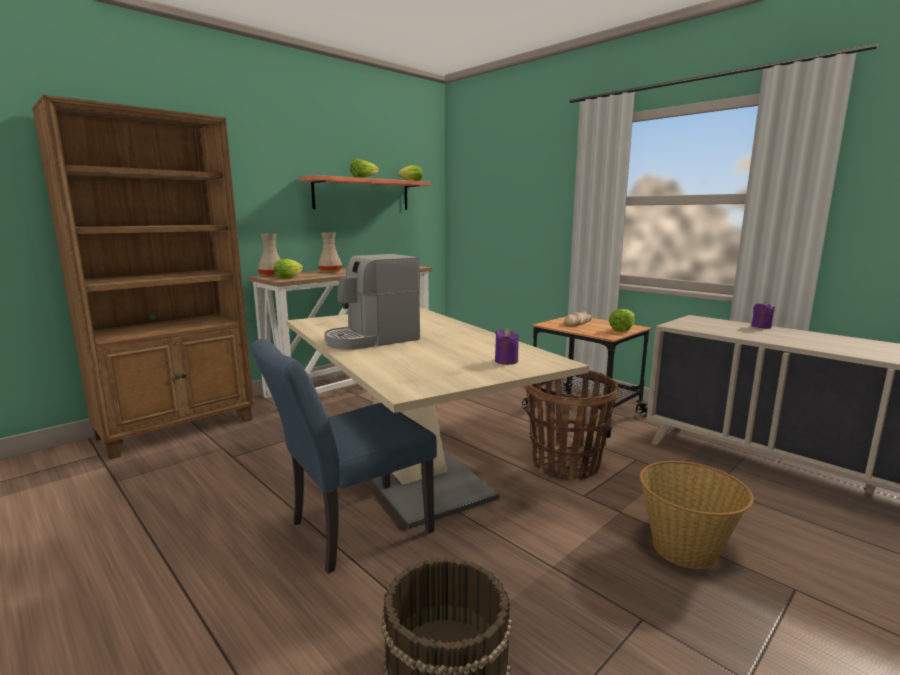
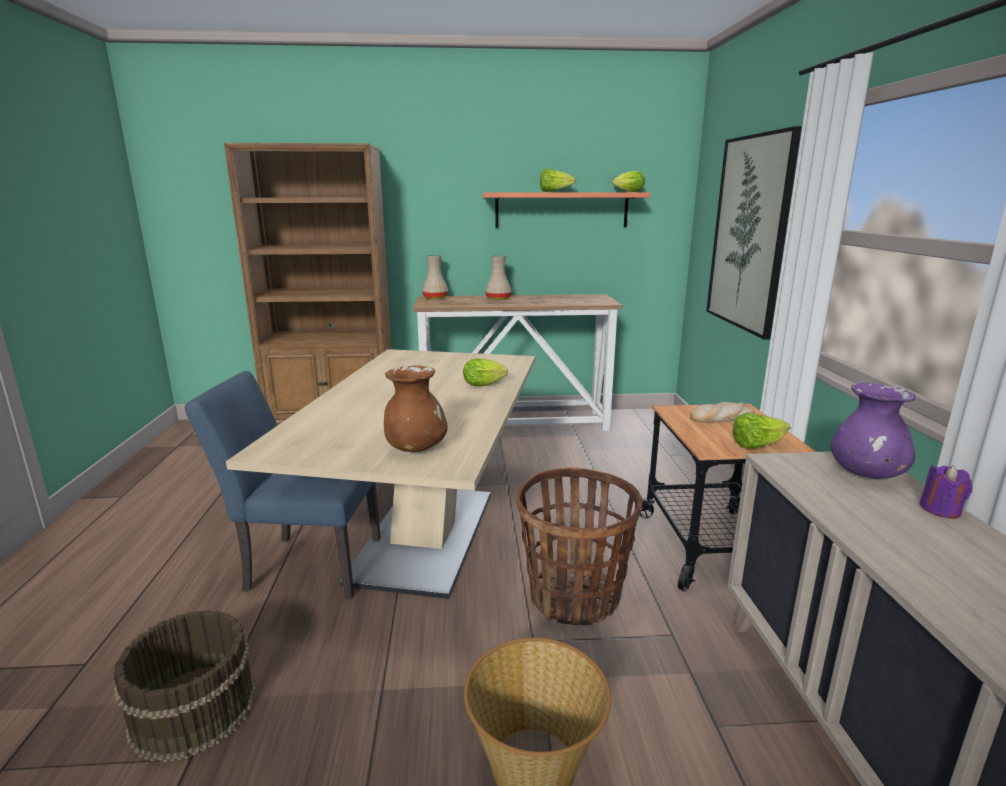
camera: 40 degrees right, 5 degrees up
lettuce [274,259,303,279] -> lettuce moved to [463,358,508,386]
coffee machine [324,254,420,350] -> none
purple candle [495,328,519,365] -> brown vase [384,365,448,452]
none -> picture [706,126,802,340]
none -> purple vase [830,383,916,479]

